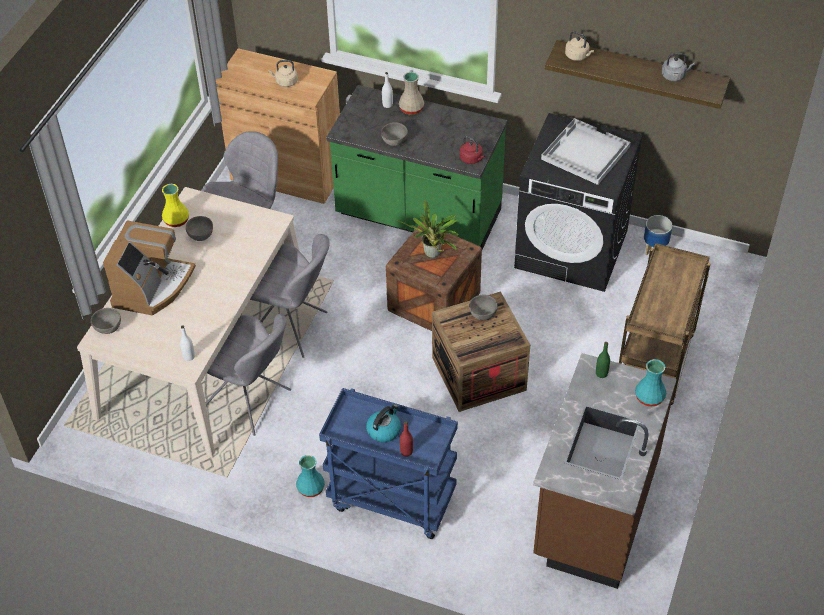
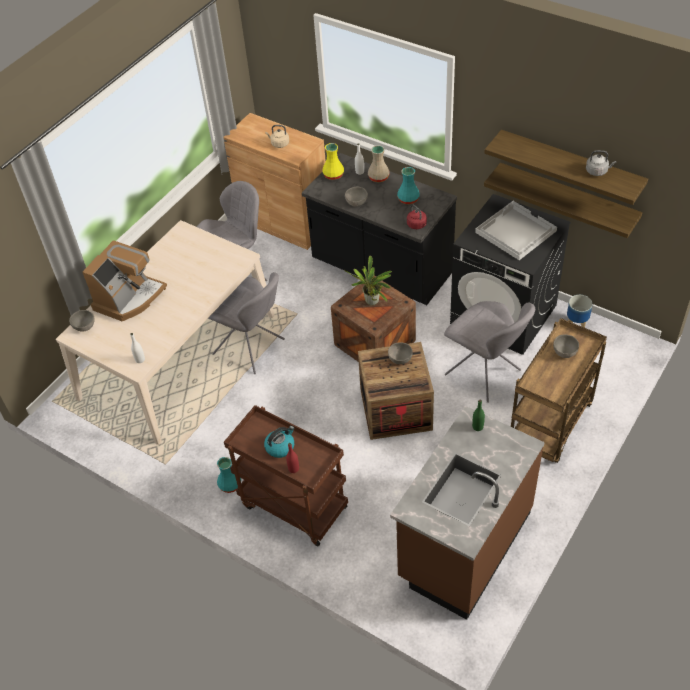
camera: 15 degrees right, 0 degrees up
yellow vase [162,184,189,227] -> yellow vase moved to [323,143,344,180]
grey bowl [186,216,213,241] -> grey bowl moved to [553,334,579,358]
grey chair [206,314,291,436] -> grey chair moved to [444,301,535,403]
blue cart [319,388,458,539] -> brown cart [224,405,348,546]
green counter [326,85,507,250] -> black counter [302,153,457,305]
beige kettle [565,31,594,61] -> none
turquoise vase [635,359,666,407] -> turquoise vase moved to [397,167,420,204]
none -> shelf [484,163,643,238]

